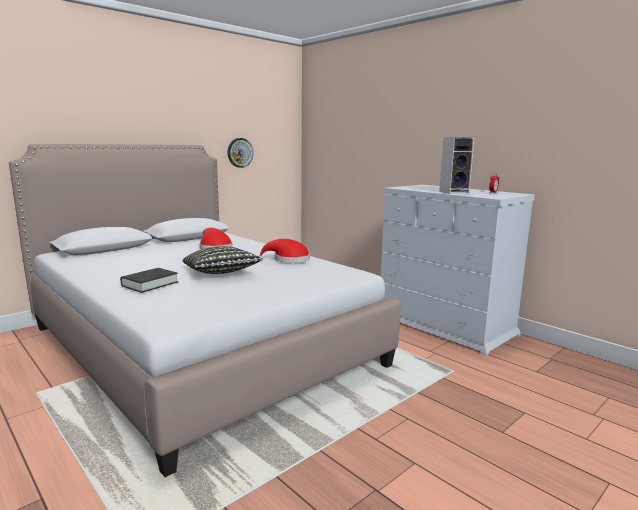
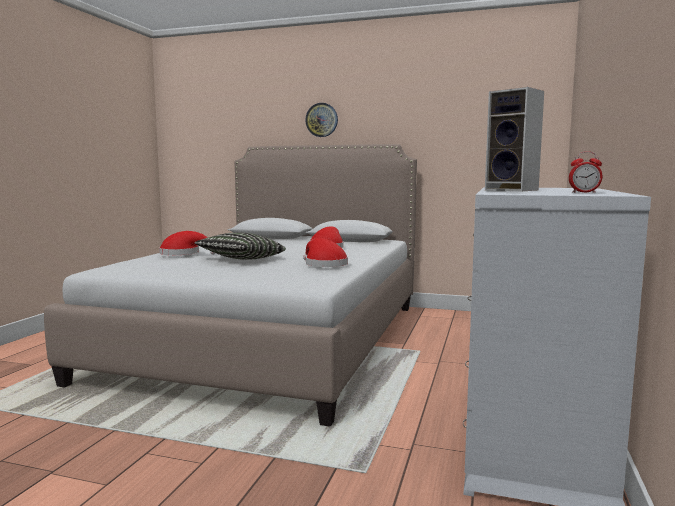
camera: 60 degrees right, 5 degrees down
black book [120,268,178,293] -> red hat [159,231,216,255]
wall clock [228,138,253,168] -> wall clock moved to [305,103,338,137]

